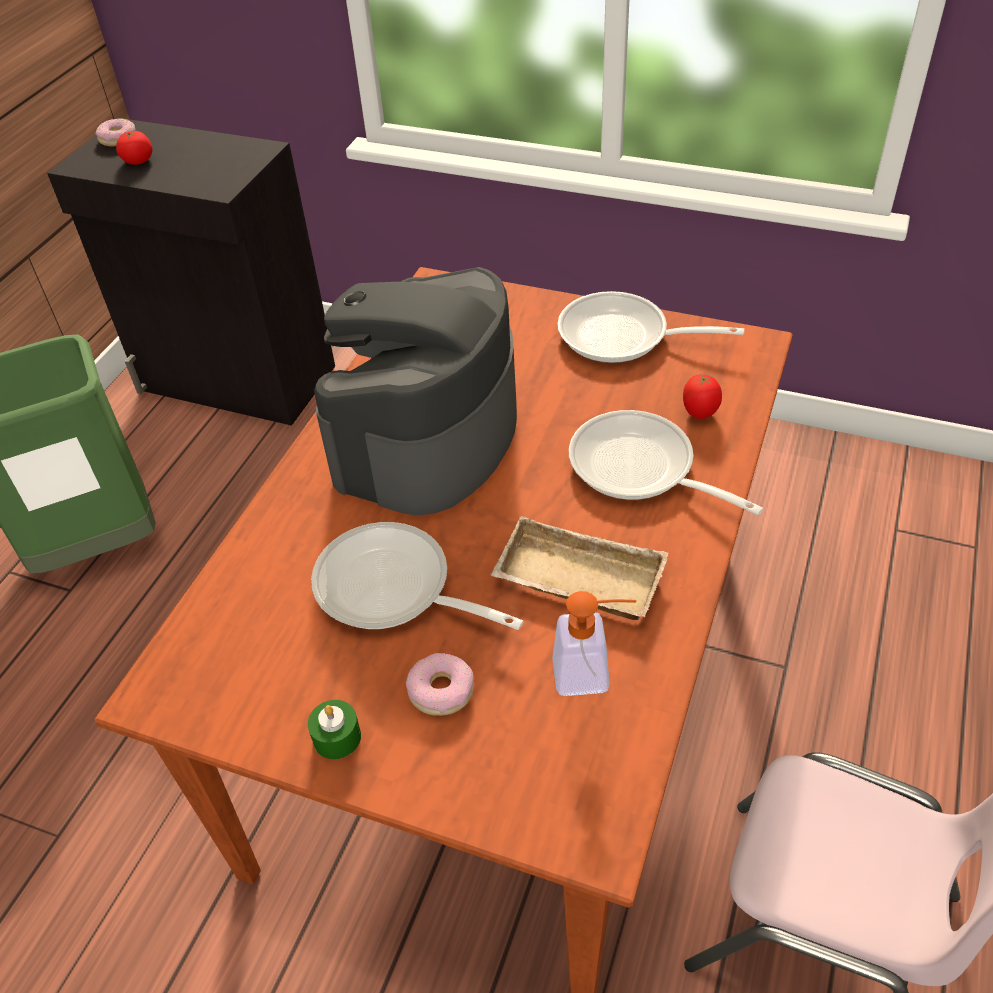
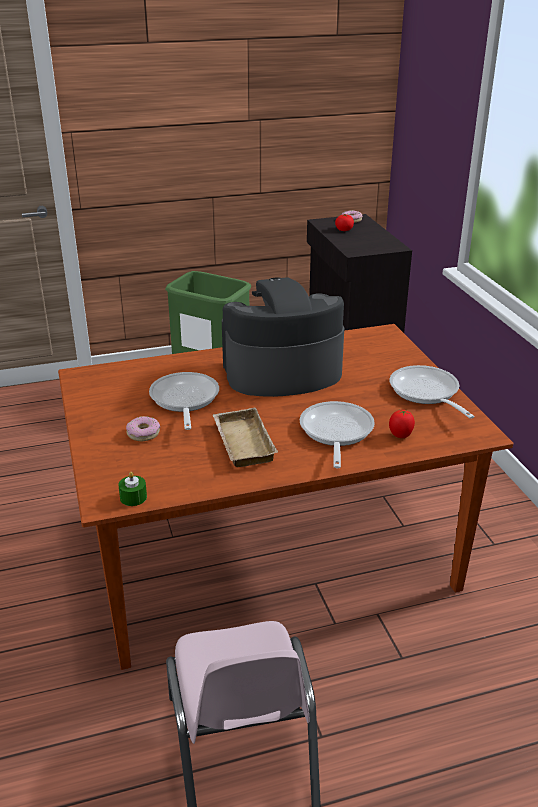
camera: 50 degrees right, 15 degrees down
green candle [308,700,361,759] -> green candle moved to [118,472,147,506]
soap dispenser [552,591,636,696] -> none

